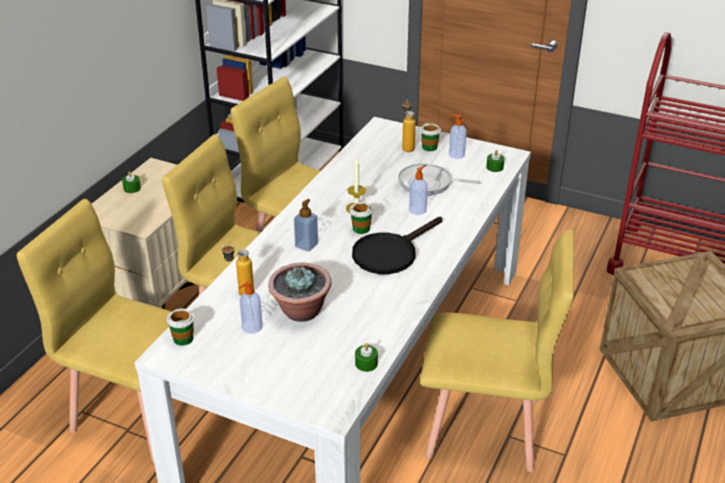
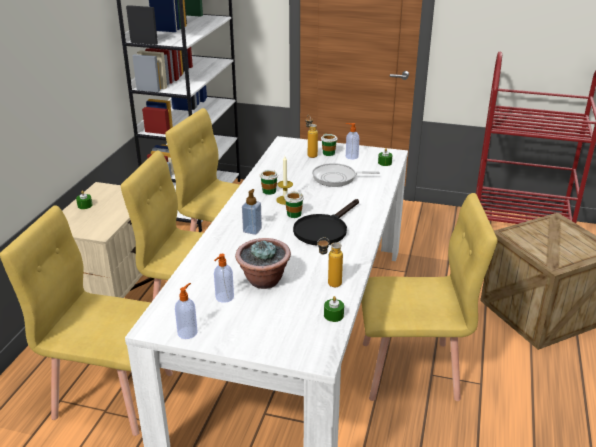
camera: 10 degrees left, 5 degrees down
cup [166,309,195,346] -> cup moved to [260,170,278,195]
bottle [221,243,254,296] -> bottle moved to [317,237,343,287]
soap dispenser [409,165,428,215] -> soap dispenser moved to [175,283,197,339]

